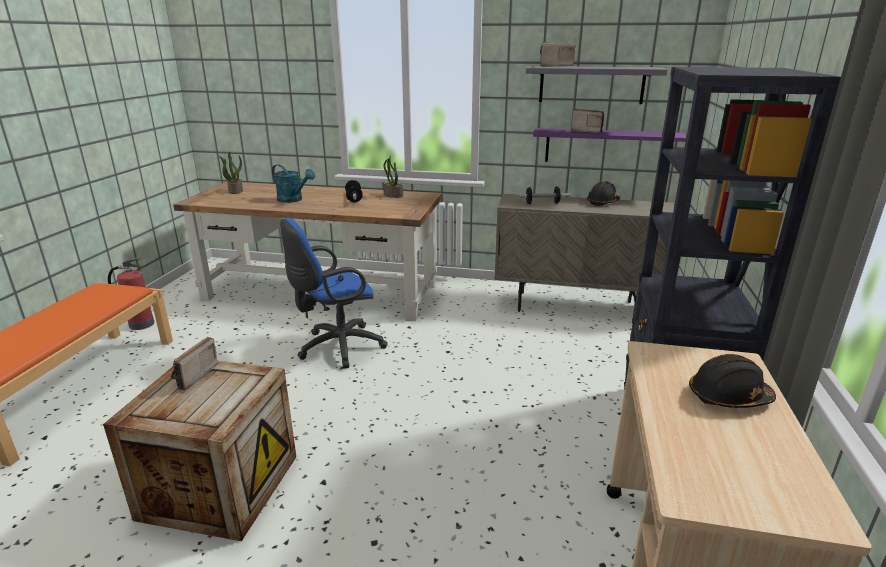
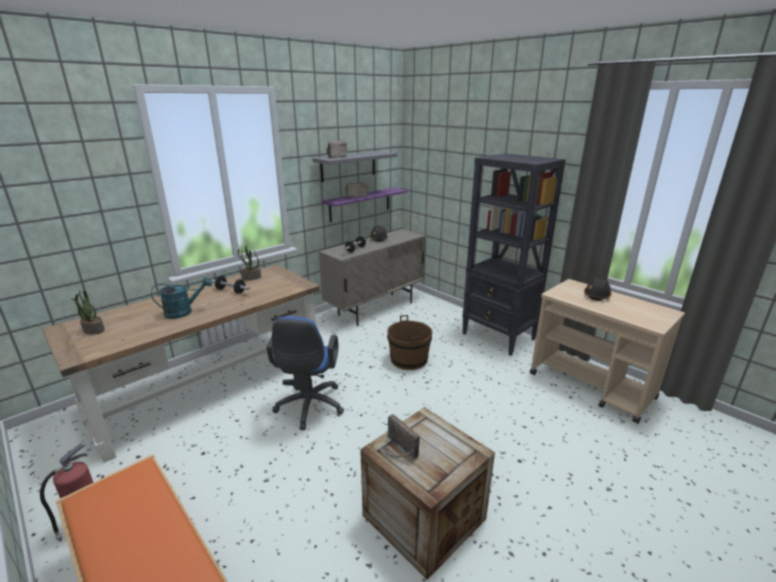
camera: 55 degrees left, 0 degrees up
none -> brown bucket [387,315,432,370]

